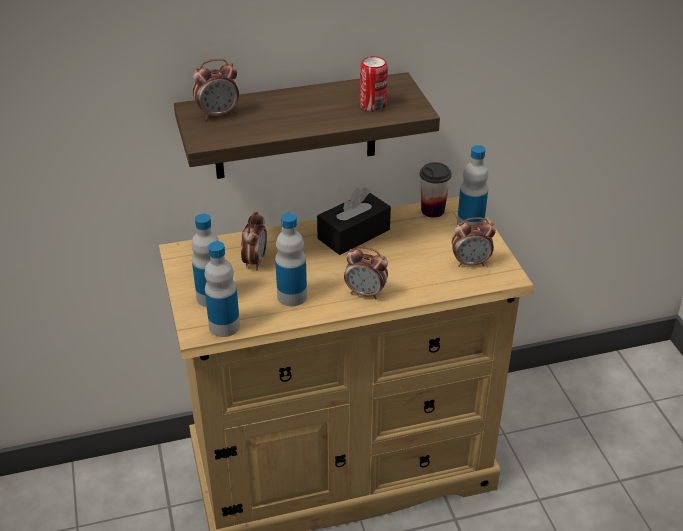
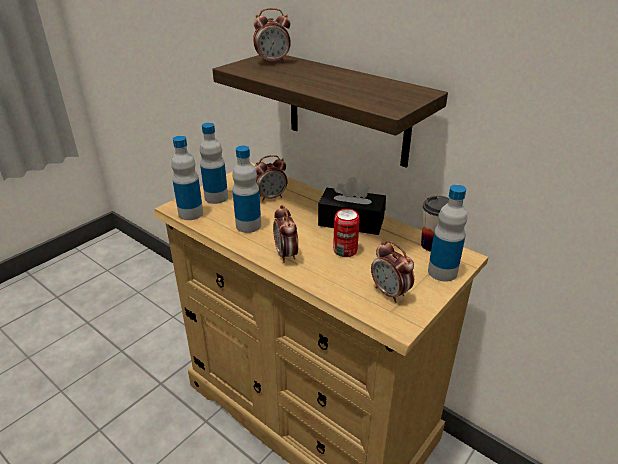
camera: 55 degrees right, 5 degrees down
alarm clock [193,59,239,120] -> alarm clock turned 45 degrees counterclockwise [253,8,291,64]
can [360,56,388,111] -> can moved to [333,209,360,257]

